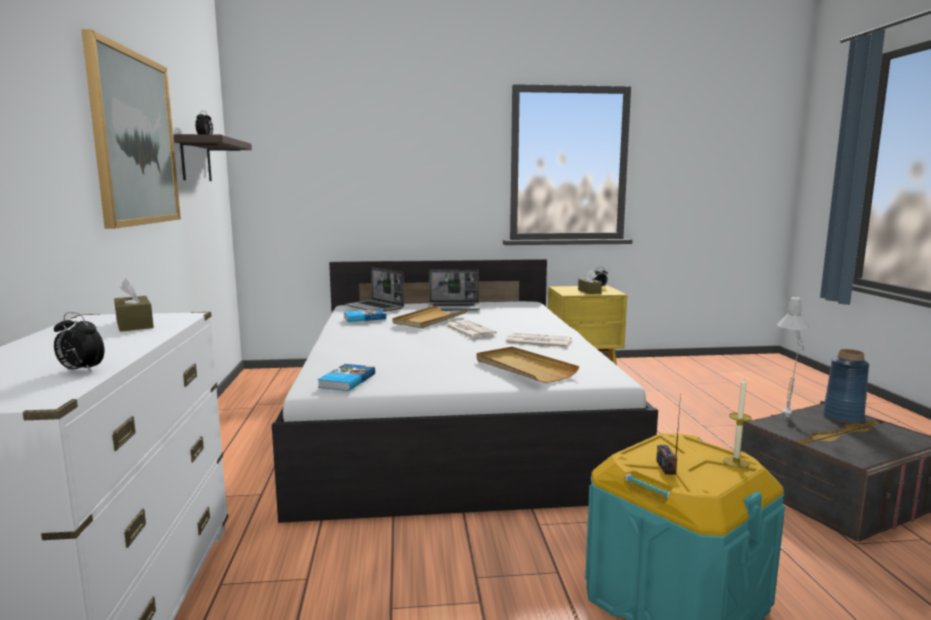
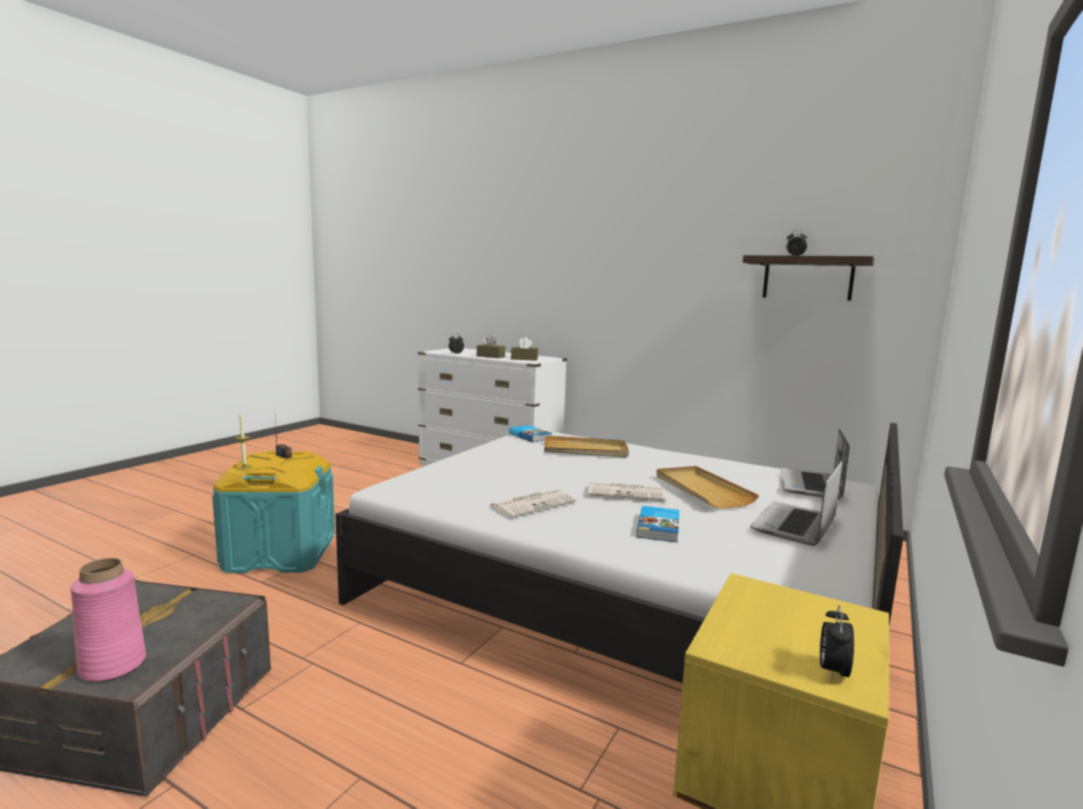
camera: 125 degrees right, 0 degrees up
picture [81,29,181,229] -> none
book [344,309,386,322] -> book moved to [636,506,679,543]
laptop [345,268,404,312] -> laptop turned 60 degrees counterclockwise [781,429,850,499]
beige tray [476,347,579,383] -> beige tray moved to [544,436,629,458]
brown tissue box [578,270,602,294] -> brown tissue box moved to [477,335,505,358]
grey table lamp [777,297,809,418] -> none
blue vase [823,349,869,424] -> pink vase [70,558,146,682]

